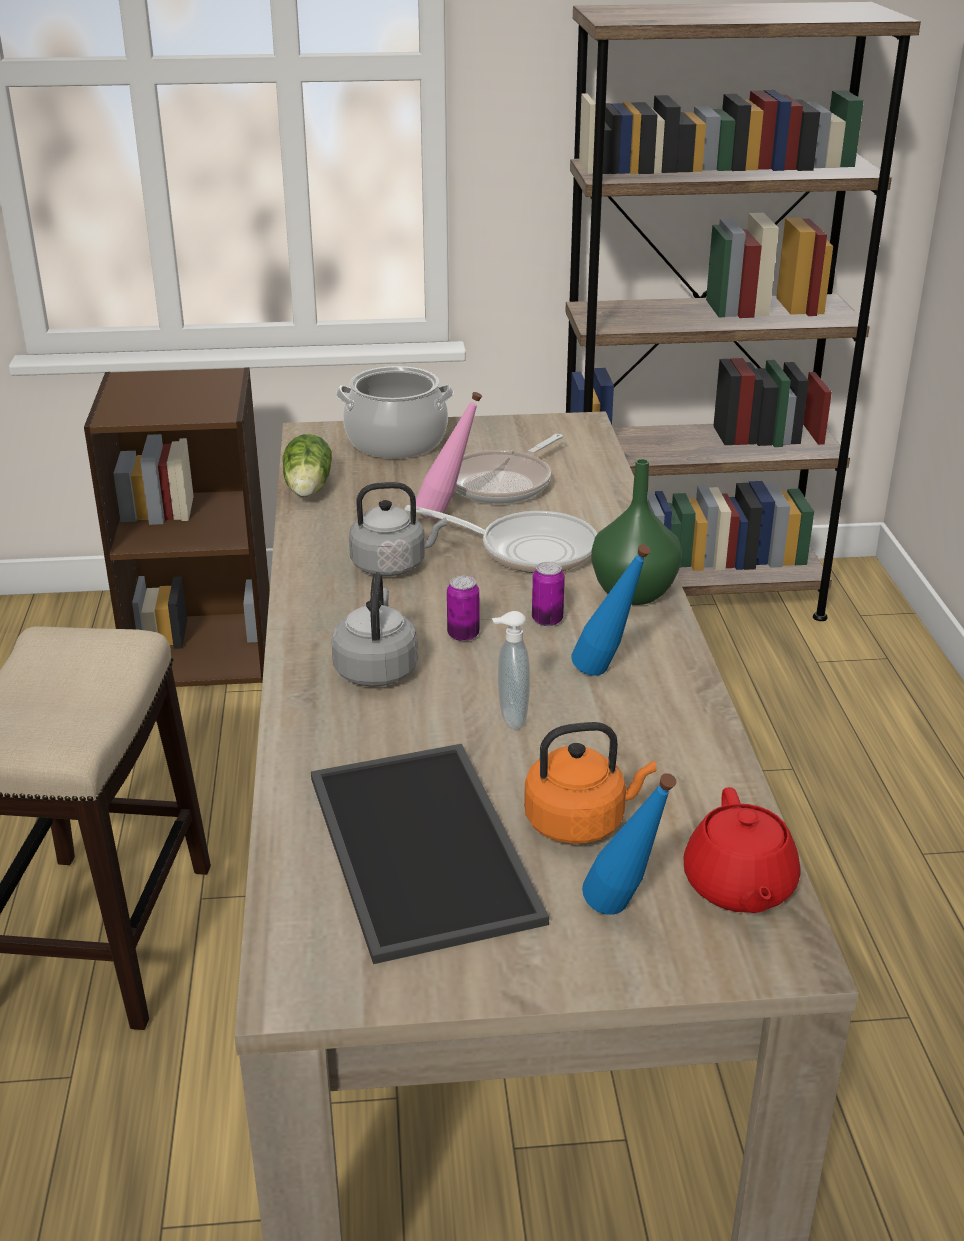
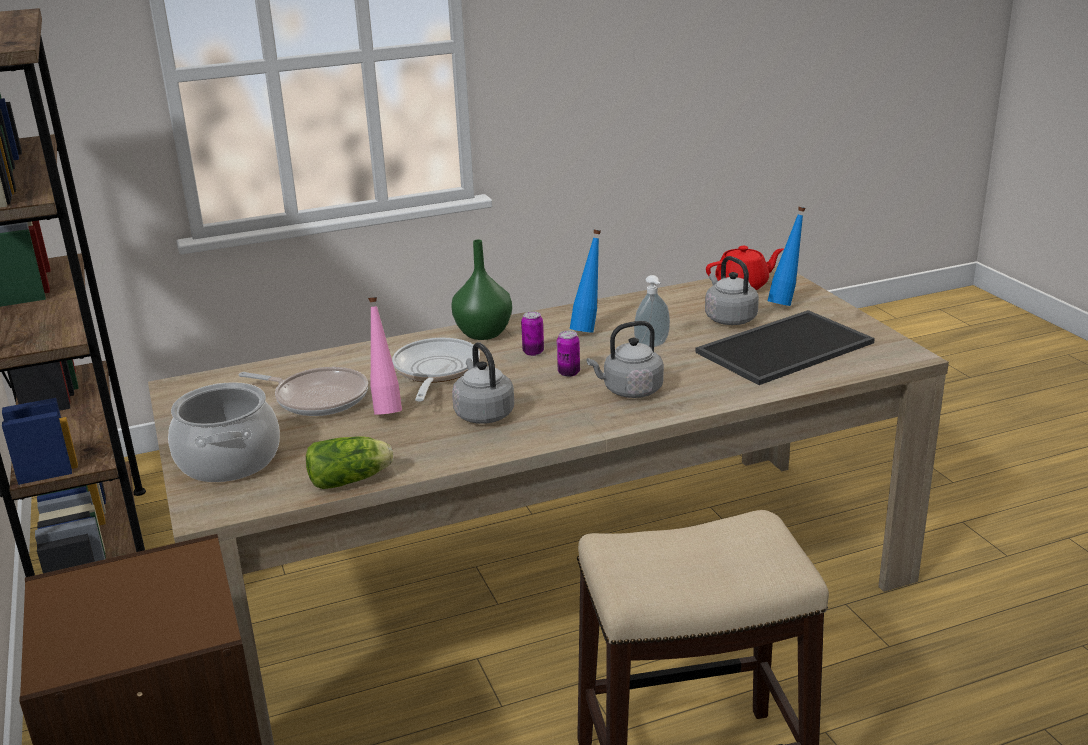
camera: 105 degrees left, 5 degrees down
orange kettle [524,722,657,844] -> grey kettle [705,256,759,325]

